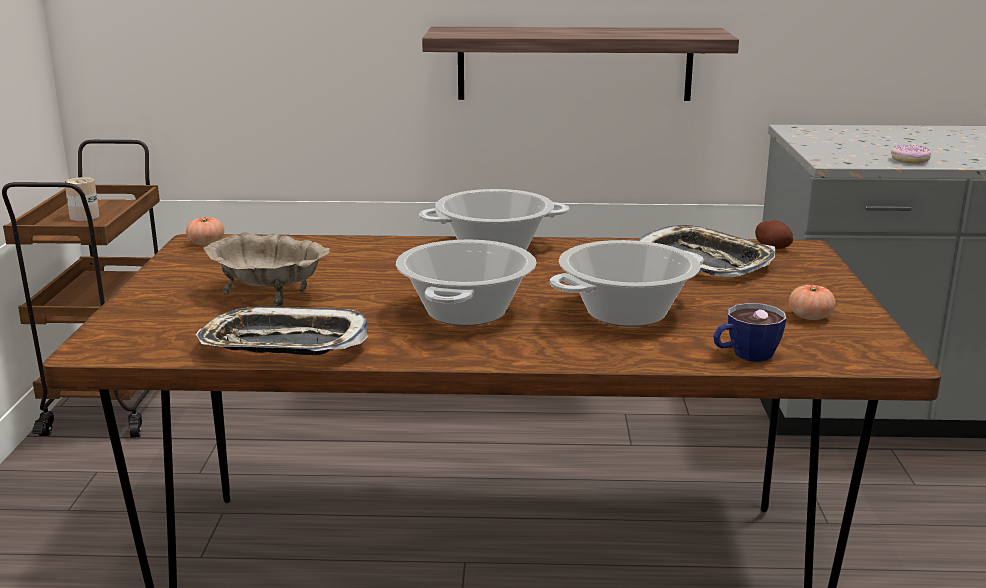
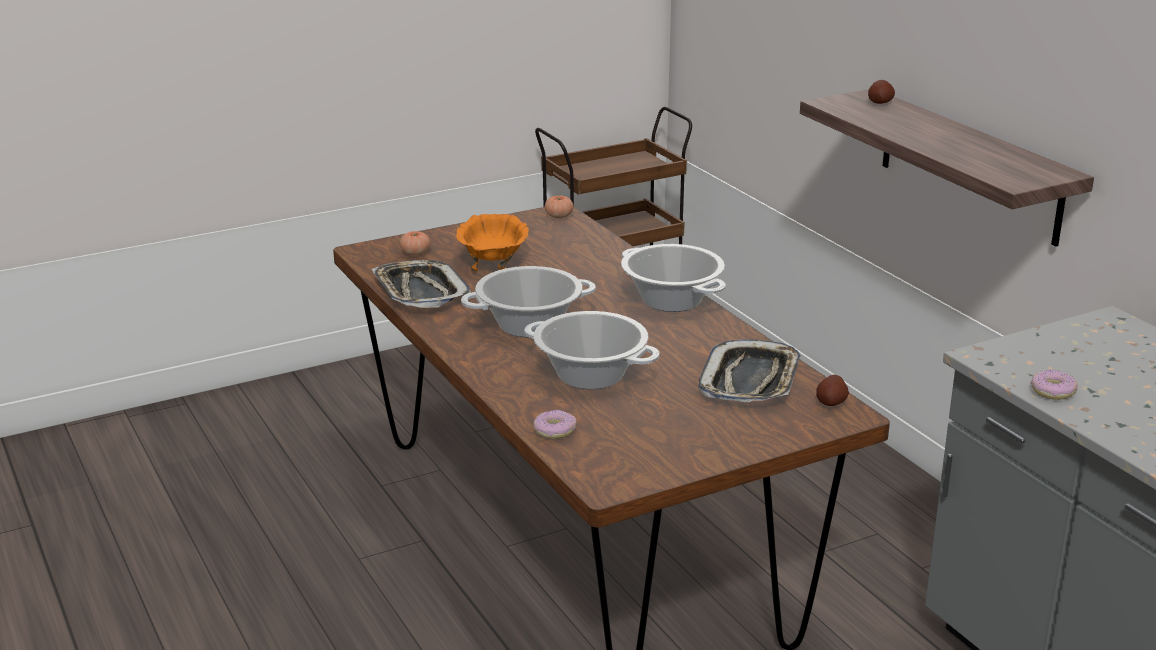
camera: 60 degrees right, 5 degrees up
can [64,177,100,221] -> none
beige bowl [203,232,330,307] -> orange bowl [456,214,529,273]
cup [713,303,786,362] -> donut [533,410,576,439]
tomato [789,285,836,320] -> tomato moved to [399,231,430,256]
none -> potato [868,80,895,104]

